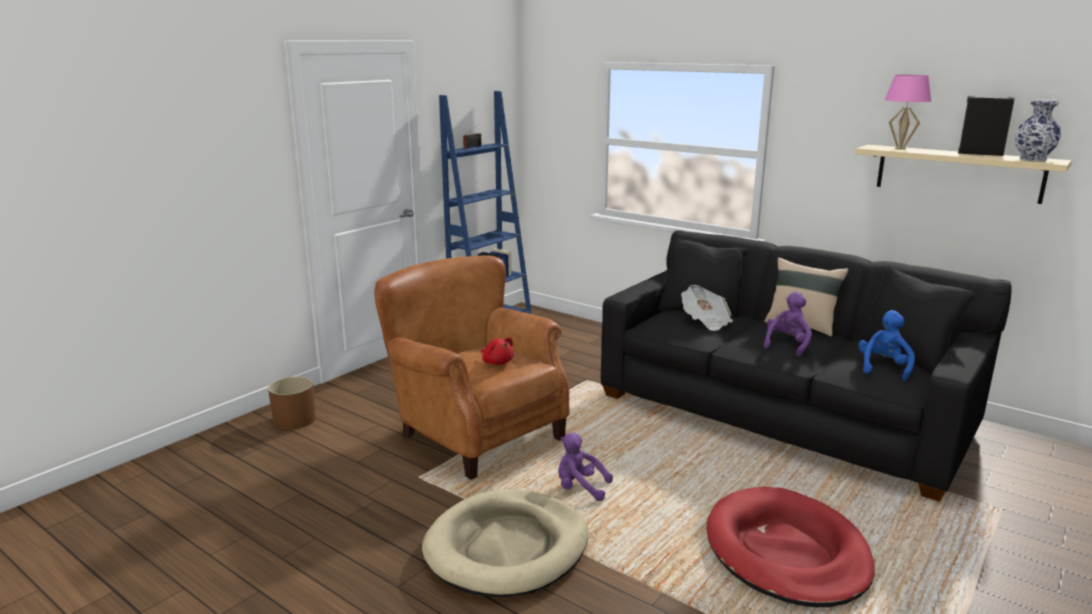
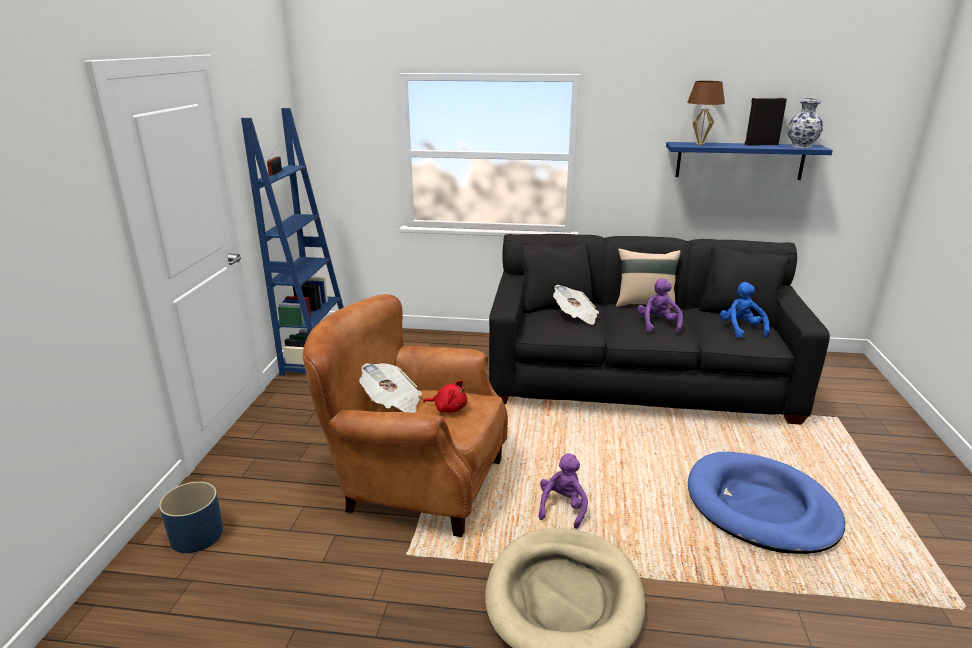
camera: 30 degrees left, 5 degrees up
brown planter [268,377,316,430] -> blue planter [159,482,223,553]
purple plush toy [558,433,613,501] -> purple plush toy turned 120 degrees clockwise [538,453,588,529]
red dog bed [706,487,875,607] -> blue dog bed [688,452,845,554]
beige shelf [855,145,1072,204] -> blue shelf [666,142,833,180]
pink table lamp [885,75,931,150] -> brown table lamp [687,81,725,145]
none -> newspaper [359,363,422,413]

